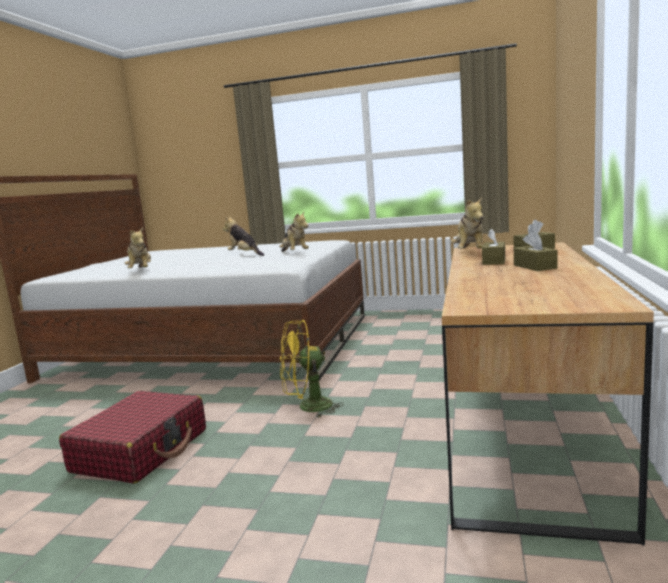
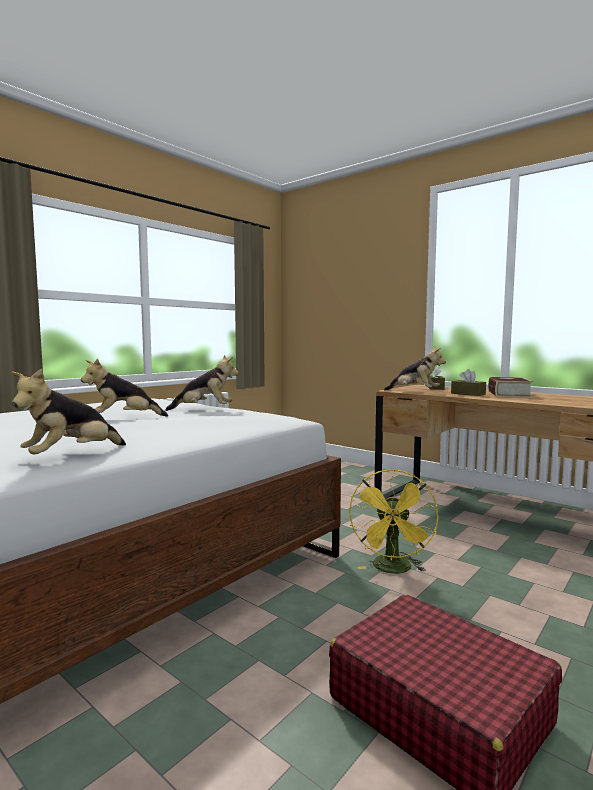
camera: 65 degrees left, 5 degrees down
plush toy [125,227,151,268] -> plush toy turned 120 degrees clockwise [11,368,126,454]
brown tissue box [514,231,558,271] -> book [488,377,533,398]

